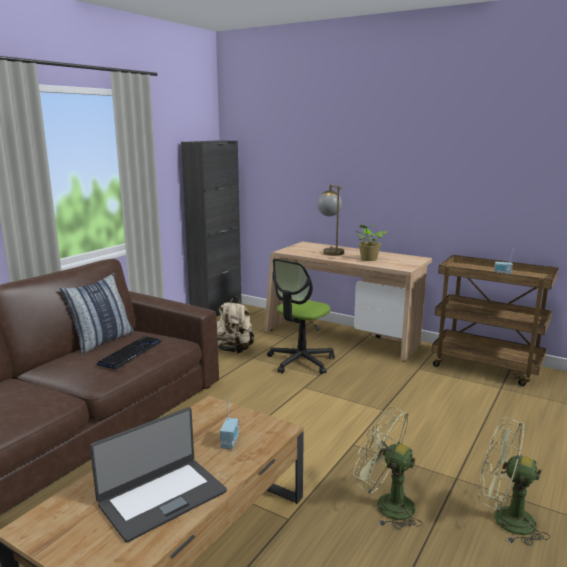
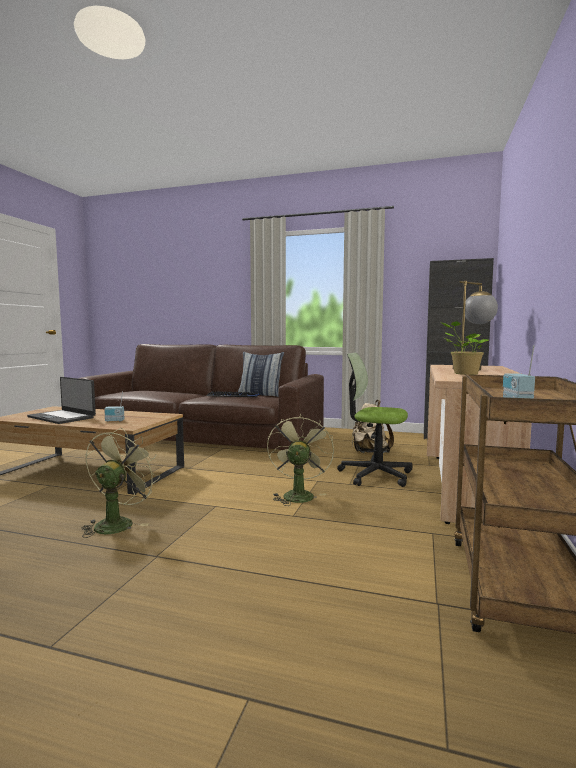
camera: 75 degrees right, 10 degrees down
green fan [478,417,550,546] -> green fan moved to [267,414,334,506]

